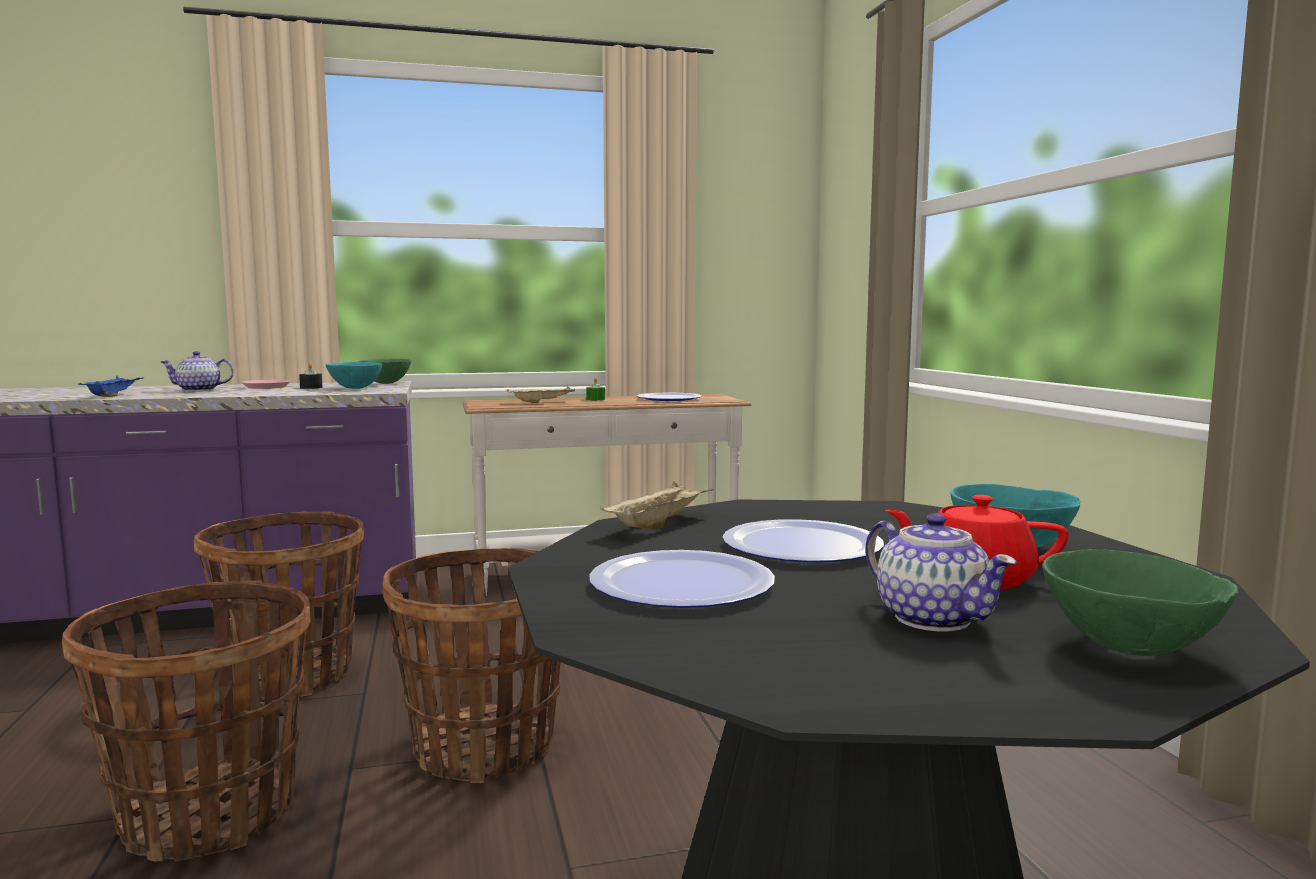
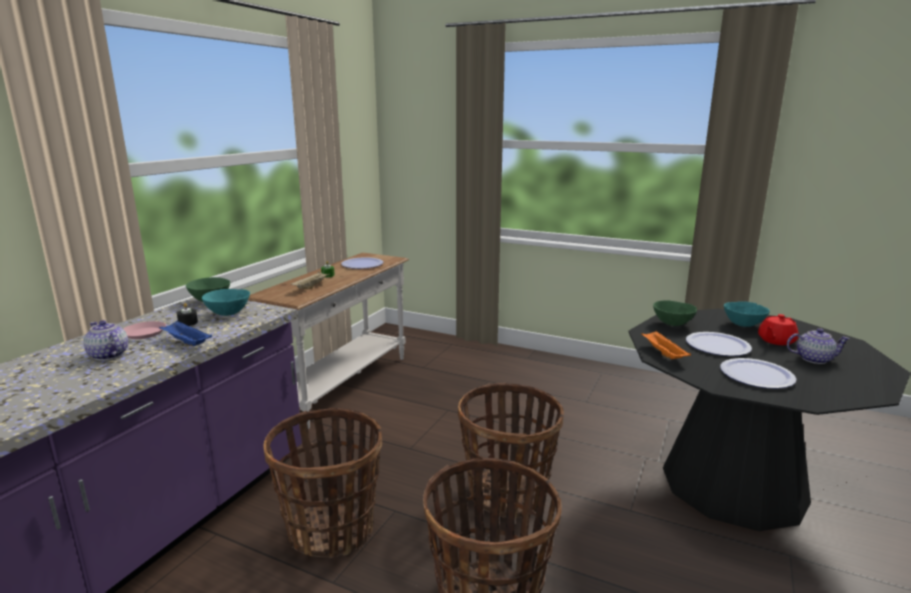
camera: 50 degrees left, 10 degrees up
blue tray [78,376,143,397] -> blue tray moved to [159,321,212,346]
teapot [160,351,234,391] -> teapot turned 105 degrees clockwise [83,320,128,360]
beige tray [600,482,714,529] -> orange tray [641,330,691,359]
green bowl [1043,549,1238,656] -> green bowl moved to [653,300,697,326]

